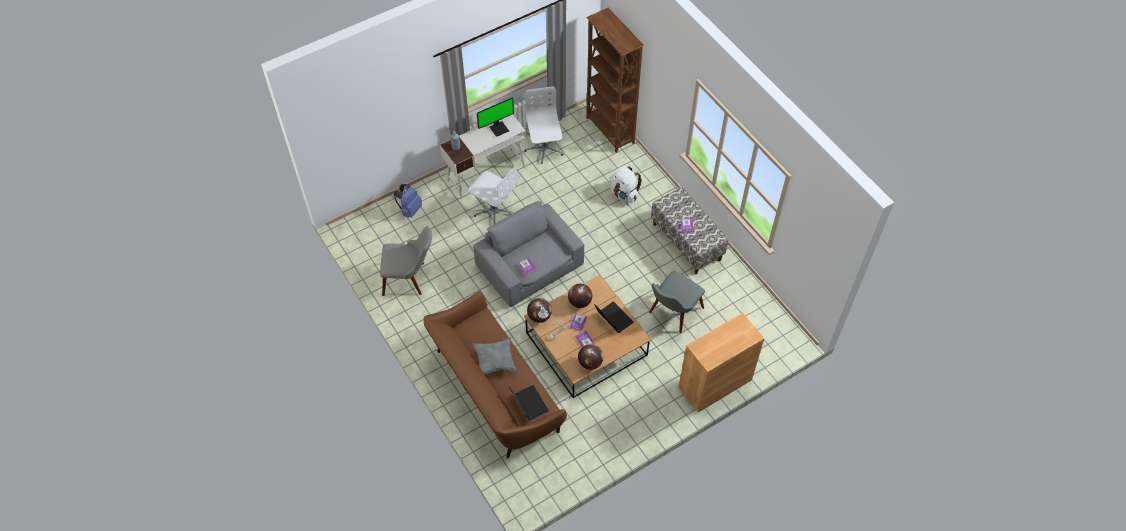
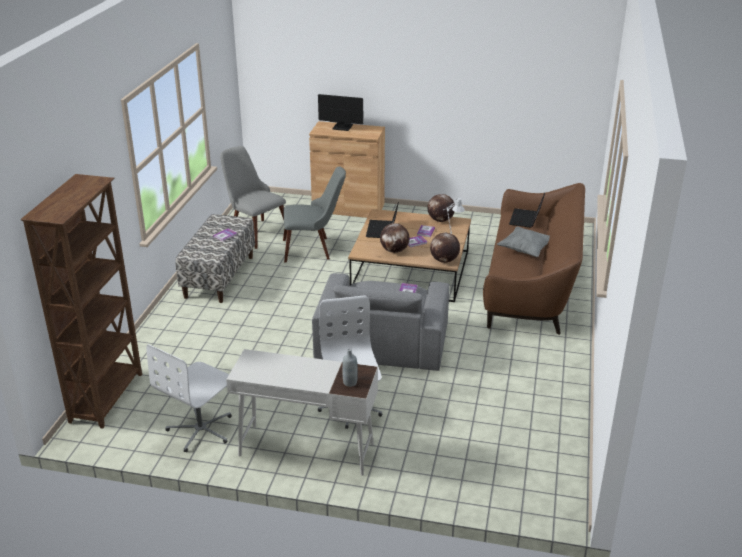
camera: 135 degrees left, 25 degrees down
grey chair [380,226,432,296] -> grey chair moved to [220,146,286,249]
blue backpack [394,184,422,218] -> none
monitor [477,98,514,137] -> monitor moved to [318,94,363,131]
white backpack [609,166,642,203] -> none

